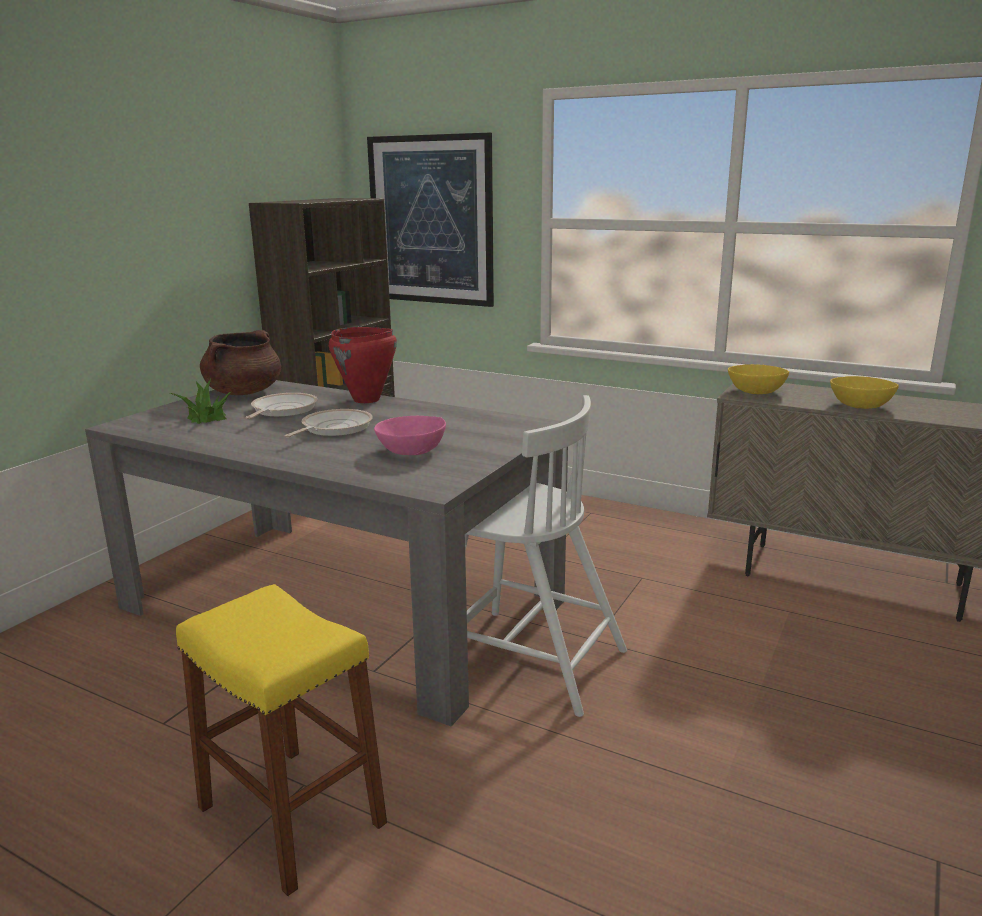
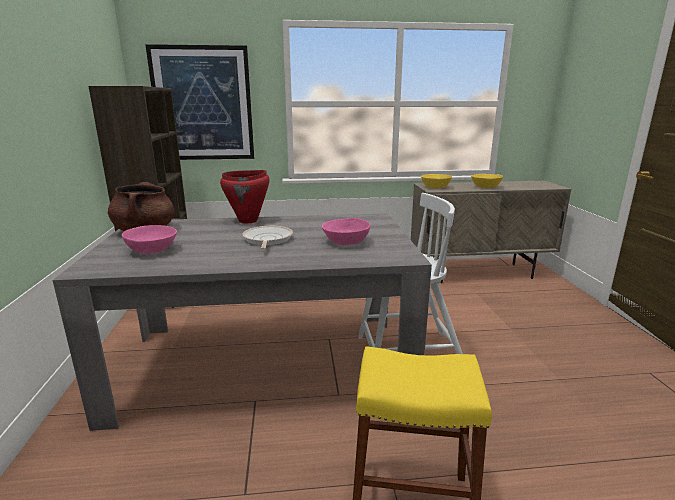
camera: 35 degrees left, 0 degrees up
potted plant [170,379,231,424] -> pink bowl [122,225,177,254]
frying pan [245,393,318,419] -> none

